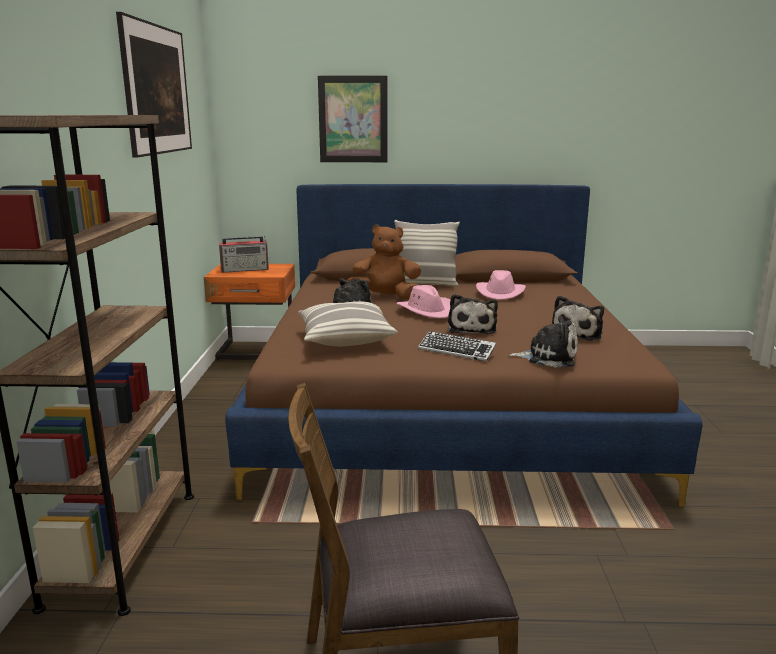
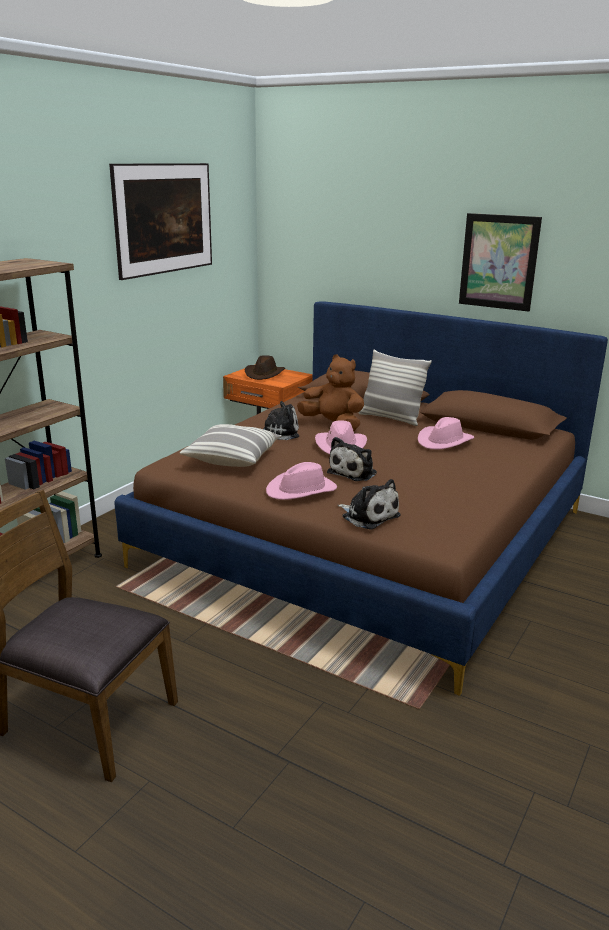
camera: 30 degrees right, 5 degrees up
radio [219,236,269,273] -> brown hat [245,355,285,380]
picture [318,76,387,162] -> picture moved to [459,213,542,312]
keyboard [418,331,496,362] -> pink hat [266,462,337,500]
plush toy [552,296,604,340] -> none

